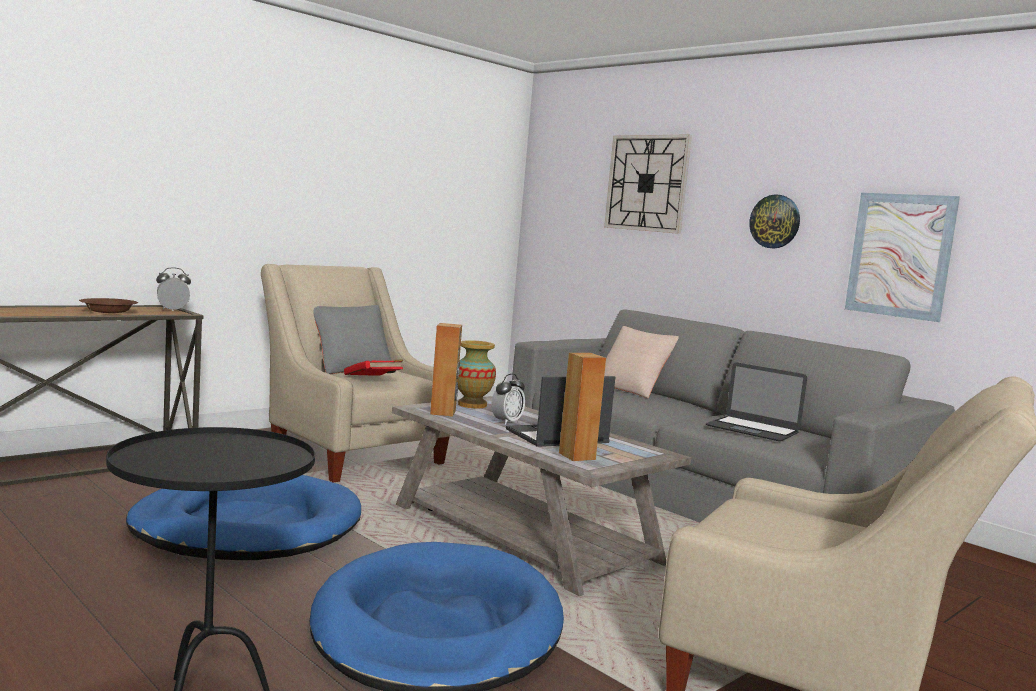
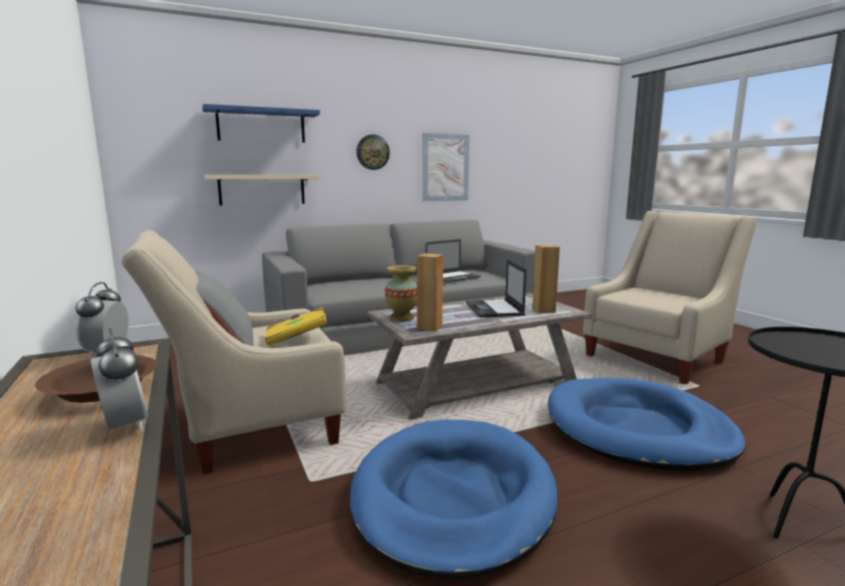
camera: 70 degrees left, 5 degrees up
red book [344,359,403,376] -> yellow book [265,307,326,346]
alarm clock [491,374,525,425] -> alarm clock moved to [91,328,148,432]
wall clock [604,134,692,234] -> blue shelf [202,104,320,143]
beige pillow [604,326,679,398] -> none
none -> beige shelf [205,175,319,206]

